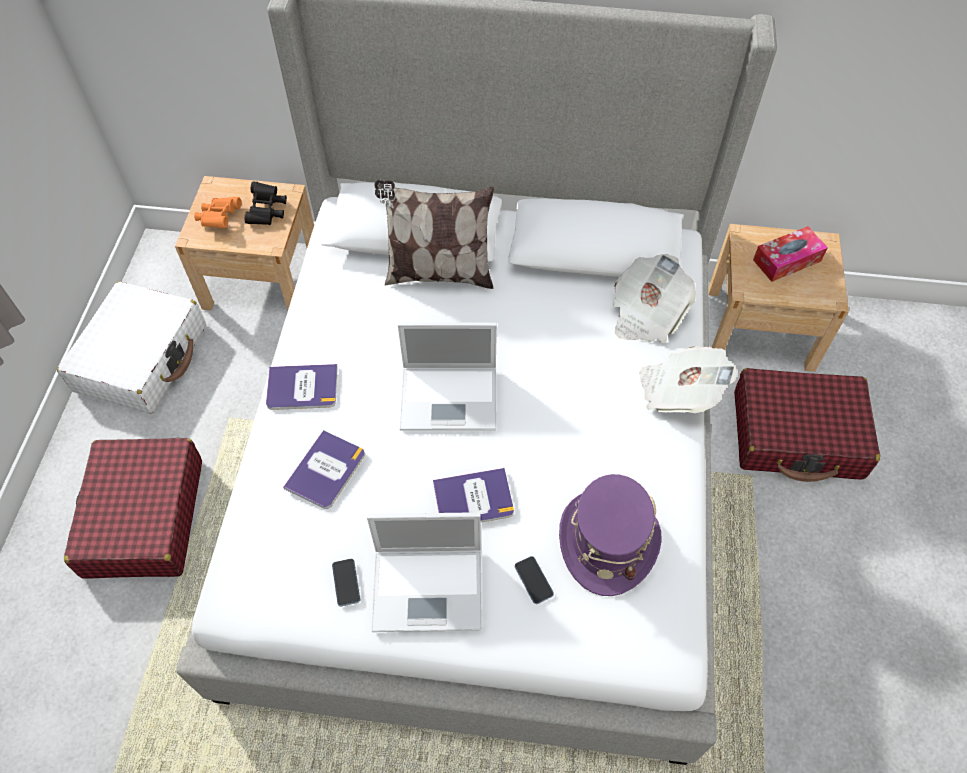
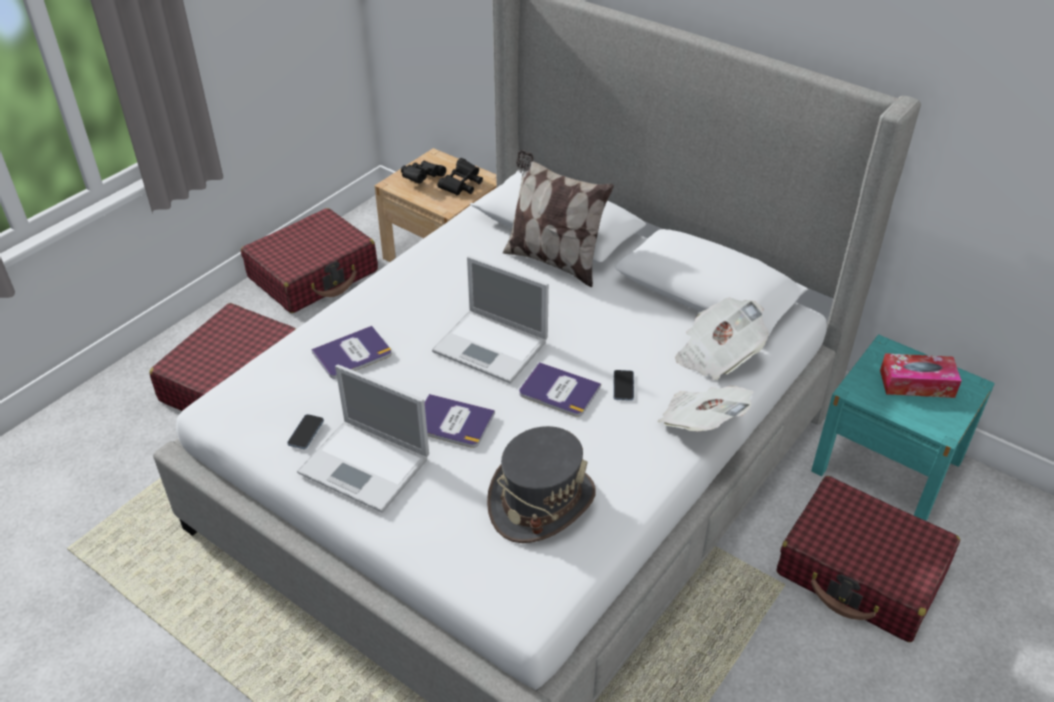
camera: 30 degrees right, 15 degrees down
white suitcase [57,281,206,414] -> red suitcase [241,208,378,313]
orange binoculars [194,197,242,228] -> black binoculars [401,161,446,183]
book [266,364,338,410] -> book moved to [519,362,601,417]
phone [515,556,554,604] -> phone moved to [613,370,634,401]
purple hat [559,474,662,596] -> grey hat [487,426,596,543]
beige nightstand [708,224,849,372] -> turquoise nightstand [811,334,995,521]

